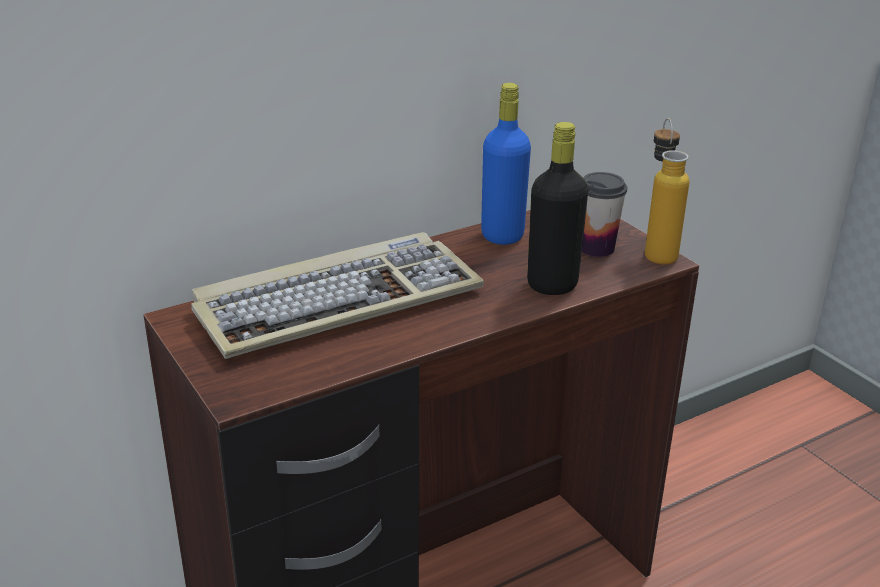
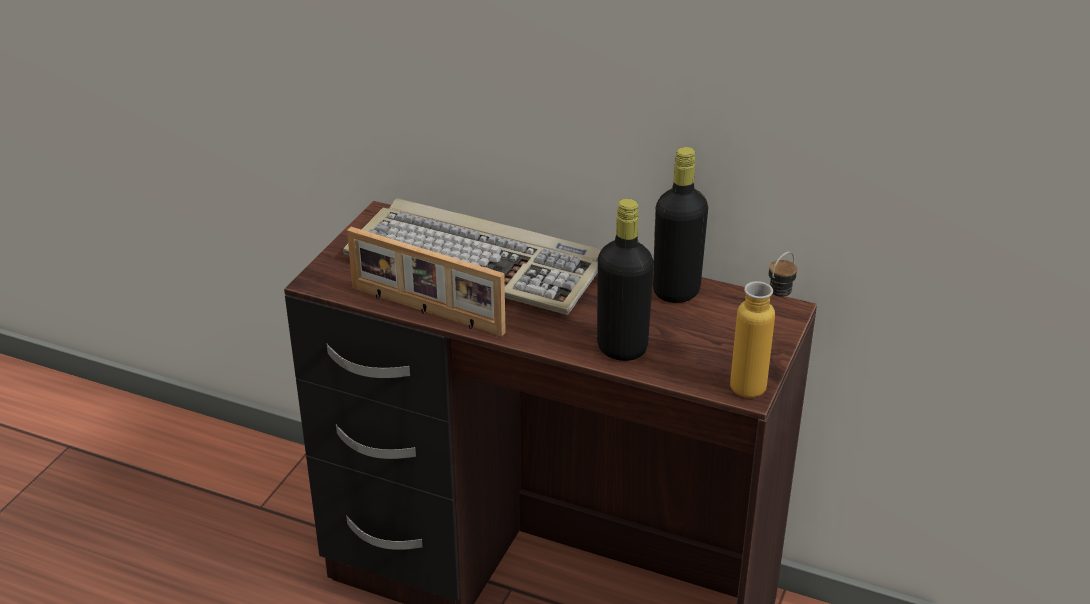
camera: 55 degrees right, 5 degrees up
blue bottle [481,83,531,245] -> black bottle [653,147,708,303]
cup [582,172,627,257] -> none
none -> picture frame [347,227,506,337]

